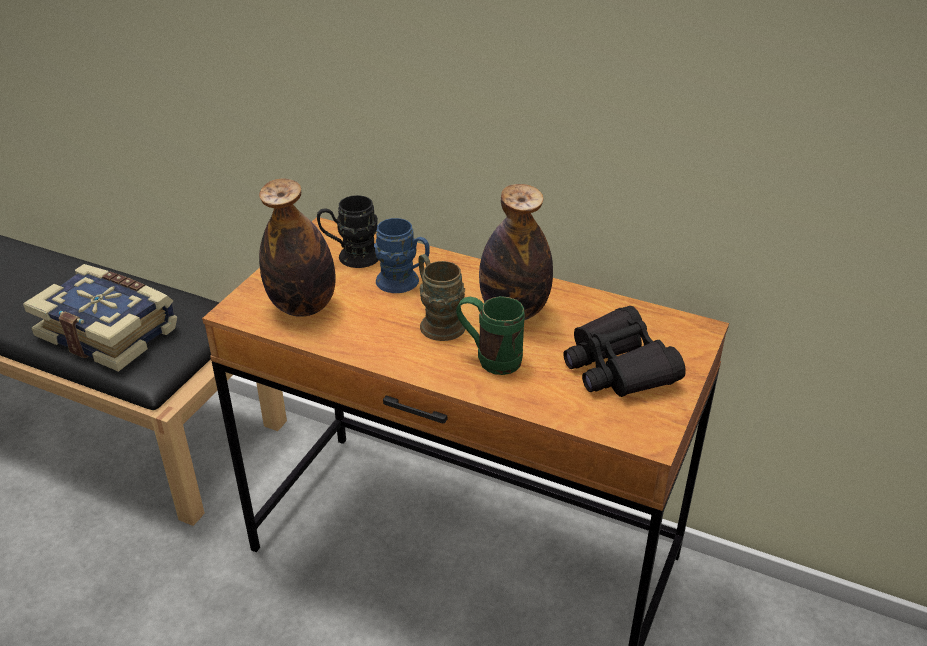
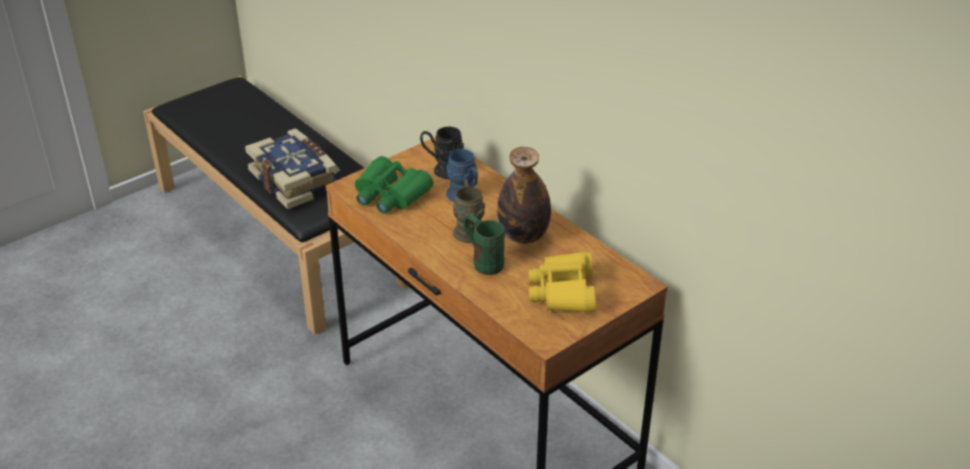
camera: 25 degrees right, 0 degrees up
bottle [259,178,336,317] -> green binoculars [355,156,433,214]
black binoculars [563,306,686,397] -> yellow binoculars [529,252,596,312]

